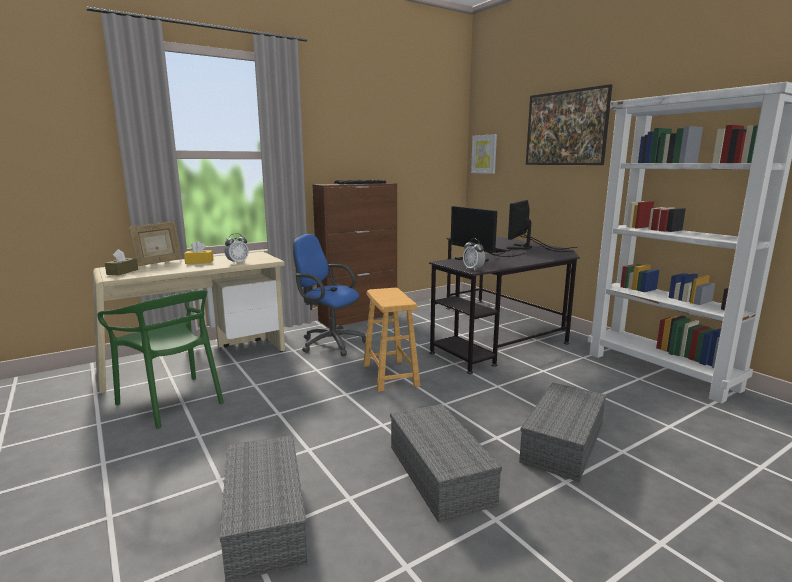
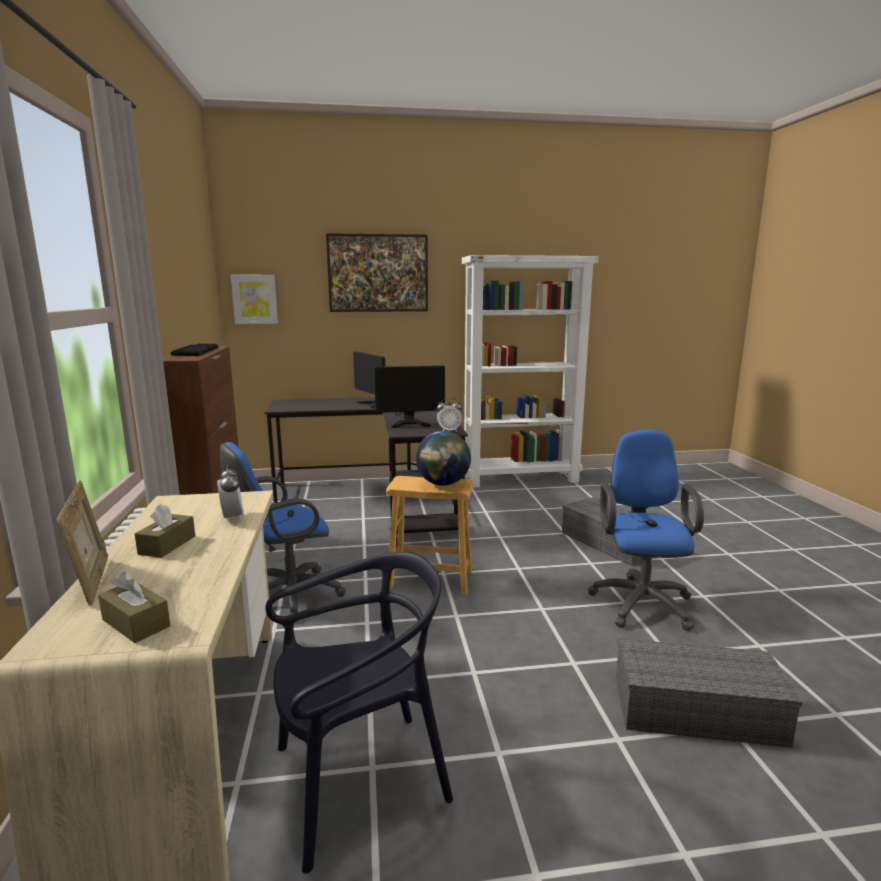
camera: 65 degrees left, 0 degrees up
green chair [97,290,224,429] -> black chair [265,552,453,874]
yellow tissue box [184,241,213,264] -> brown tissue box [135,504,195,558]
grey storage box [390,404,502,522] -> blue office chair [588,429,704,631]
none -> globe [416,431,471,486]

